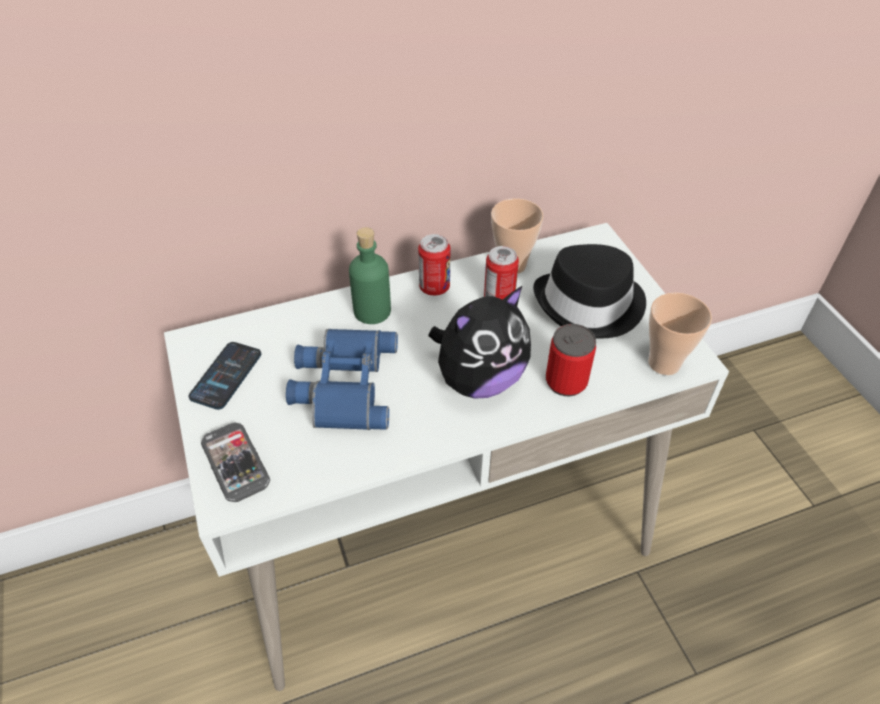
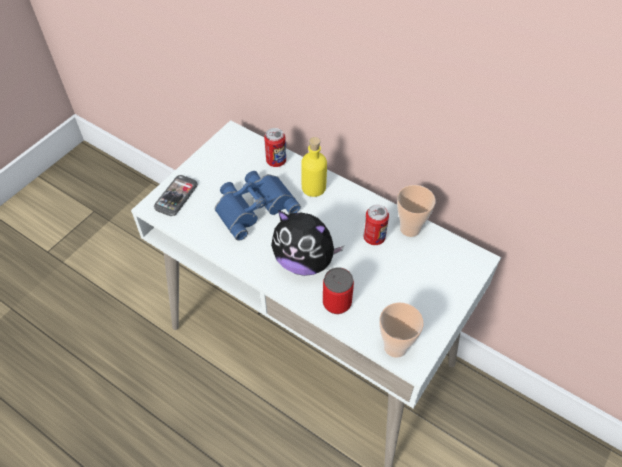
camera: 55 degrees right, 5 degrees up
phone [188,342,261,410] -> none
green bottle [349,227,391,324] -> yellow bottle [301,137,327,197]
can [418,234,451,296] -> can moved to [264,128,286,167]
black hat [533,244,646,339] -> none

